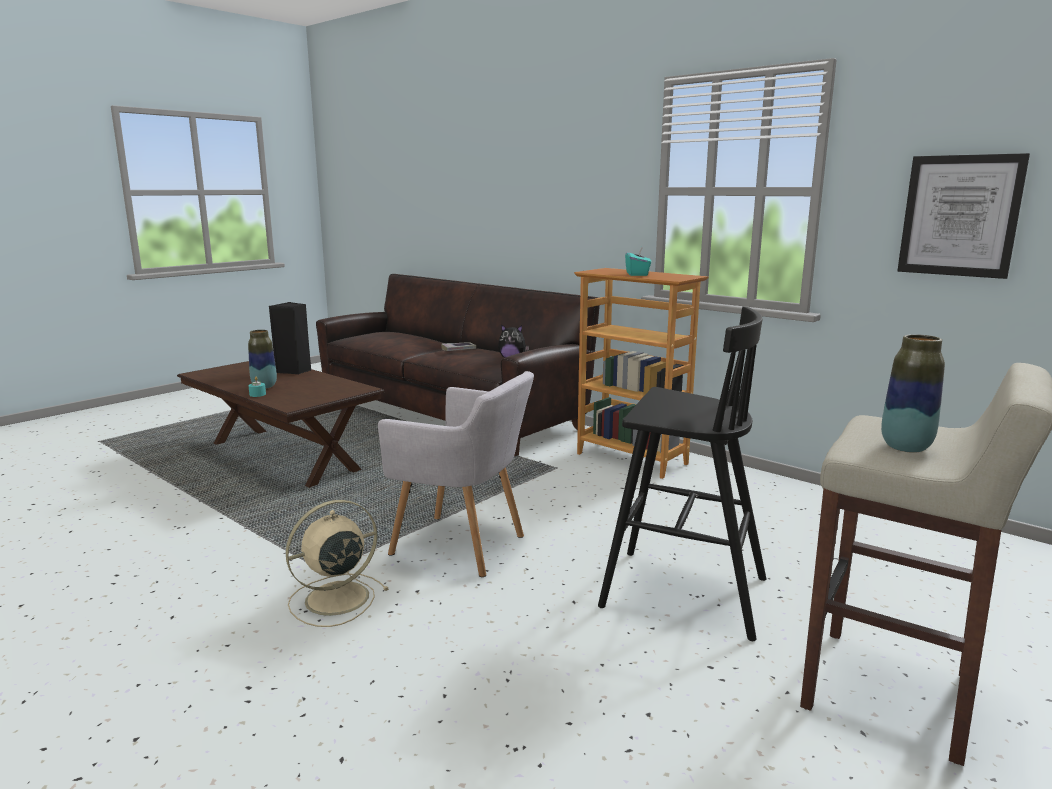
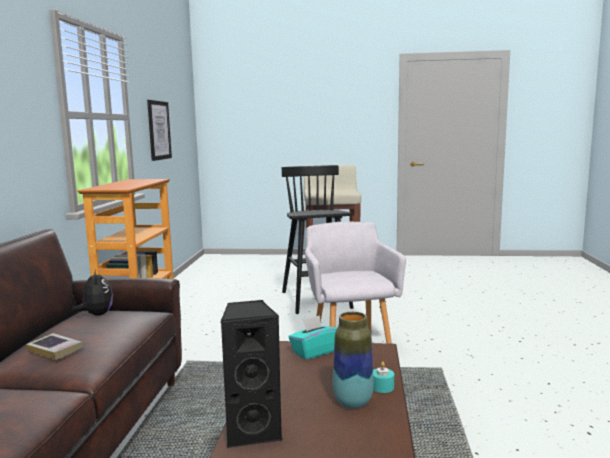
camera: 125 degrees left, 5 degrees down
beige fan [286,500,389,627] -> none
turquoise tissue box [625,247,651,276] -> turquoise tissue box moved to [289,315,337,360]
vase [881,334,945,453] -> none

